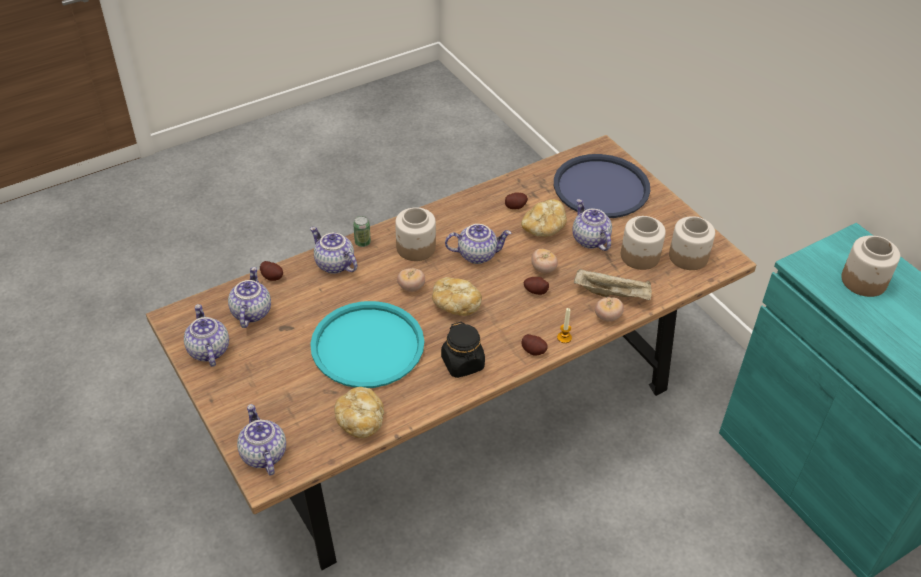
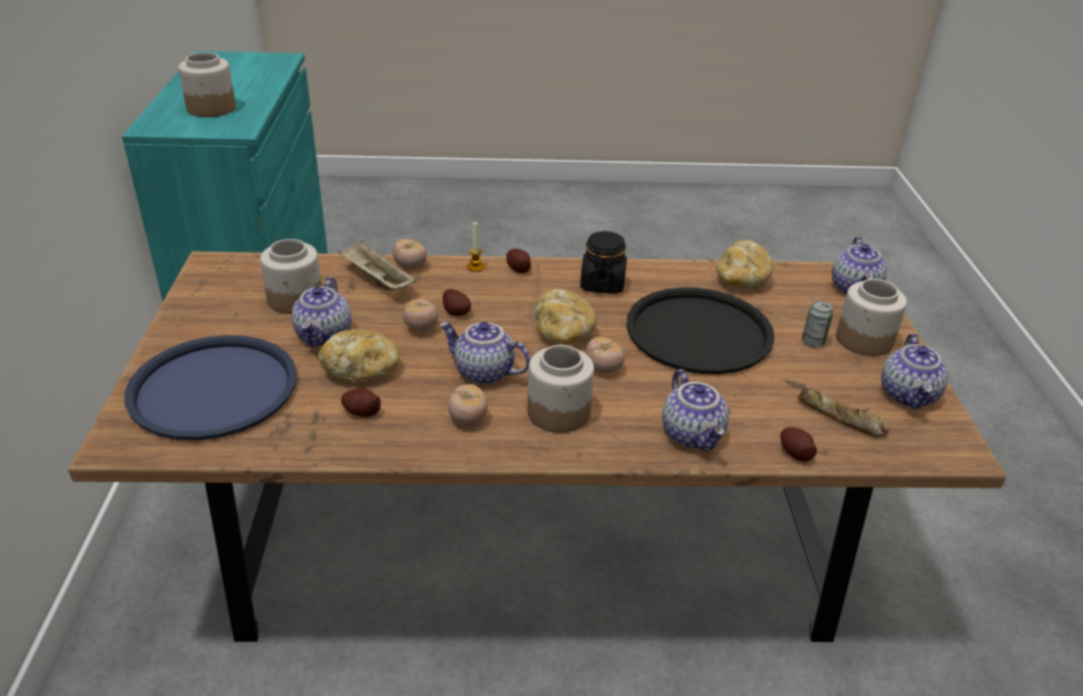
camera: 150 degrees left, 10 degrees down
teapot [228,267,271,328] -> bread [798,388,889,437]
turquoise tray [310,301,424,388] -> black tray [626,287,775,374]
can [353,216,371,247] -> can moved to [802,301,833,347]
jar [669,216,715,270] -> jar moved to [836,279,907,356]
none -> tomato [448,384,488,425]

